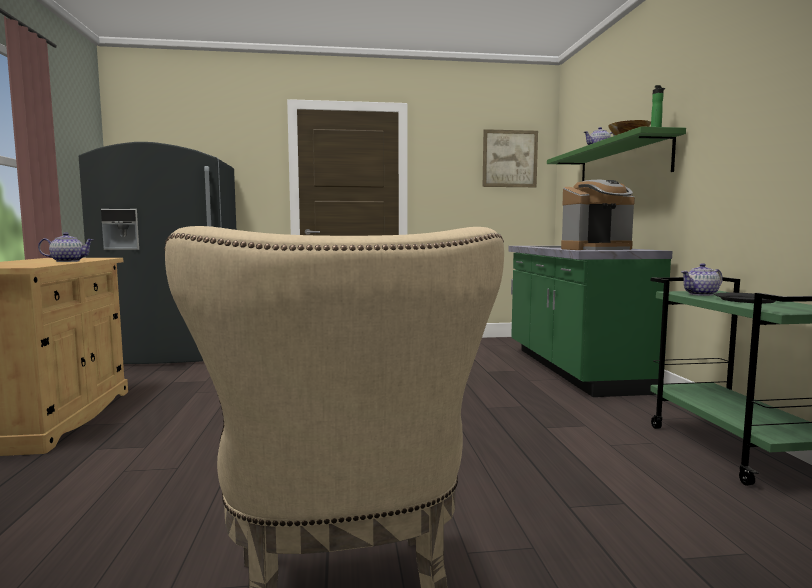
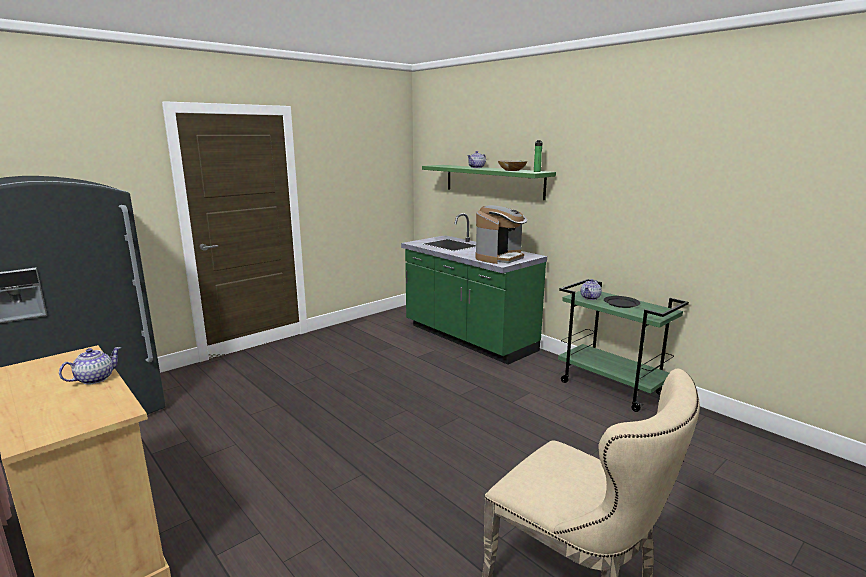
camera: 35 degrees left, 10 degrees up
picture [483,129,538,187] -> none

